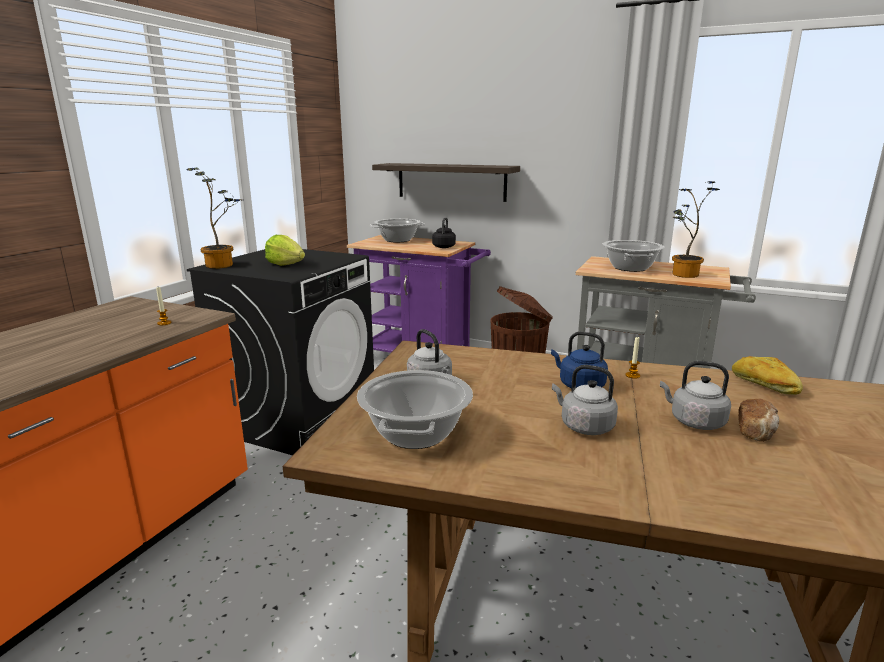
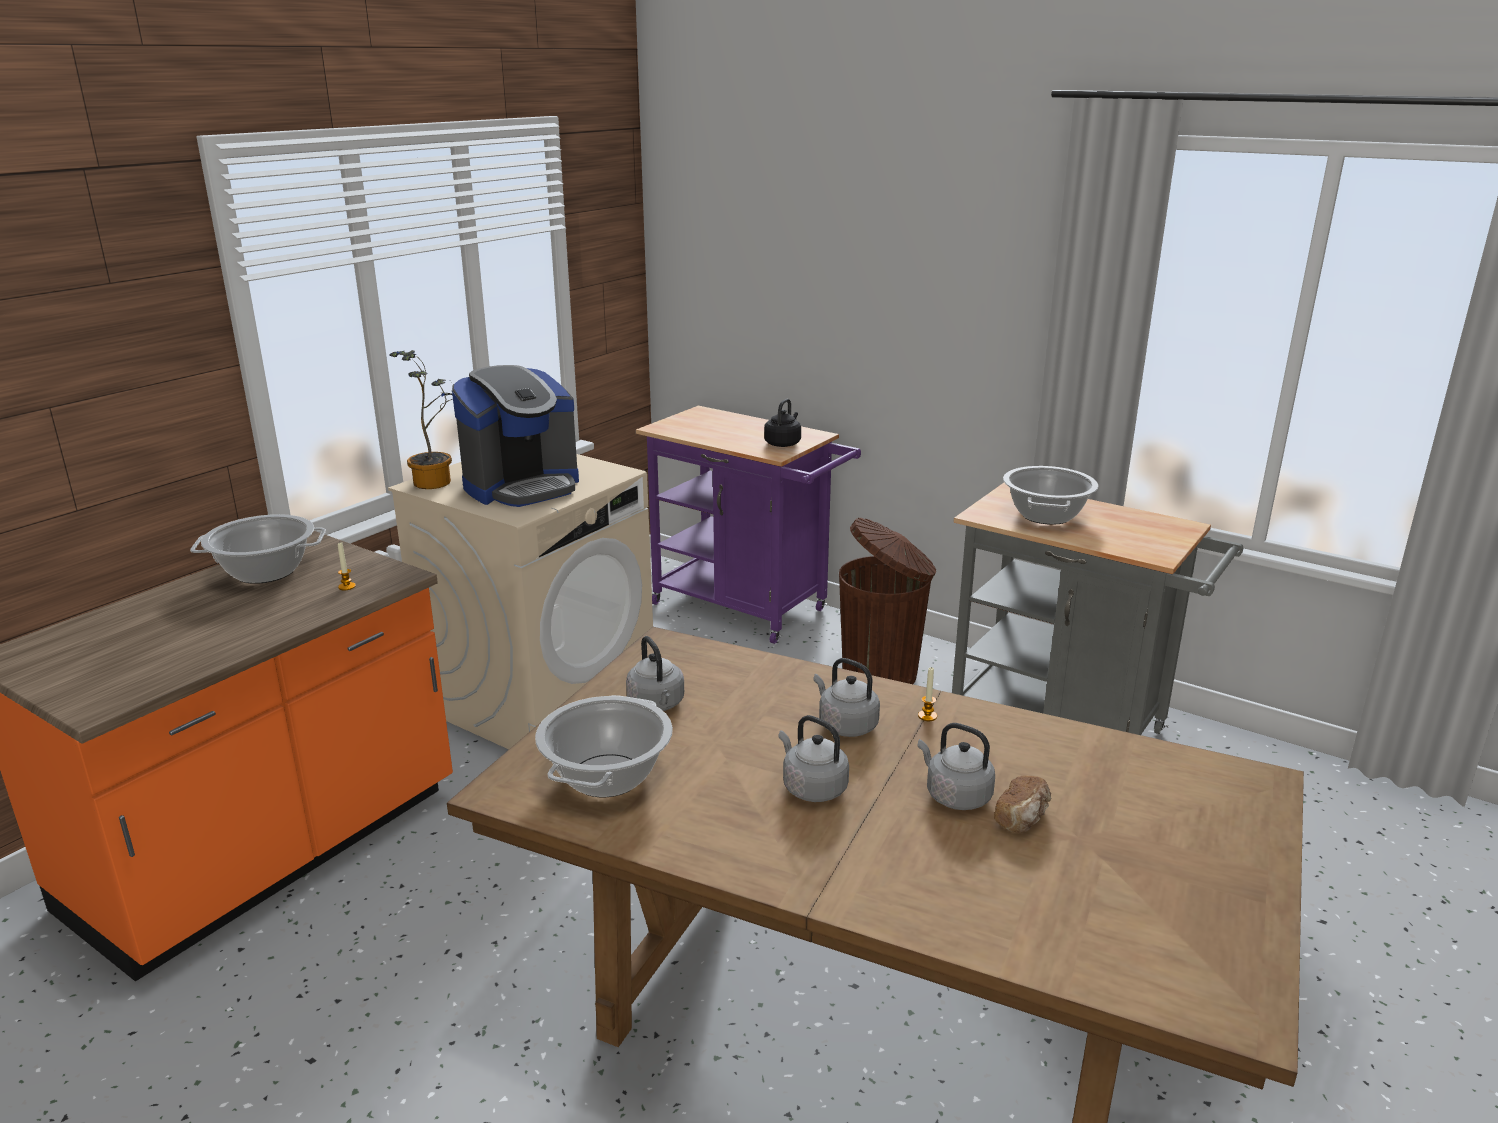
camera: 10 degrees right, 5 degrees up
black washing machine [187,249,374,455] -> beige washing machine [388,454,653,749]
lettuce [265,235,305,266] -> coffee machine [452,365,579,507]
cooking pot [370,219,425,242] -> cooking pot moved to [190,514,326,584]
shelf [372,163,520,202] -> none
blue kettle [551,331,608,389] -> grey kettle [814,658,880,737]
potted plant [672,181,720,278] -> none
bread [732,356,803,395] -> none

